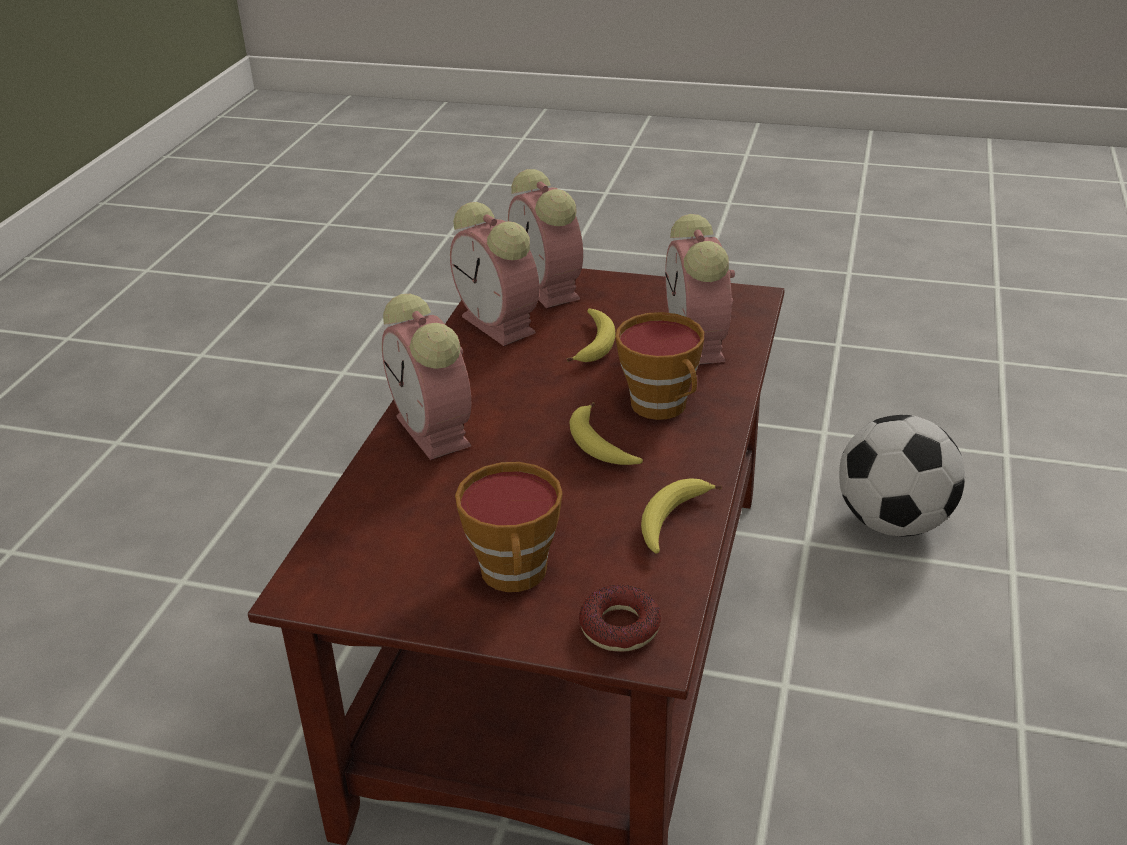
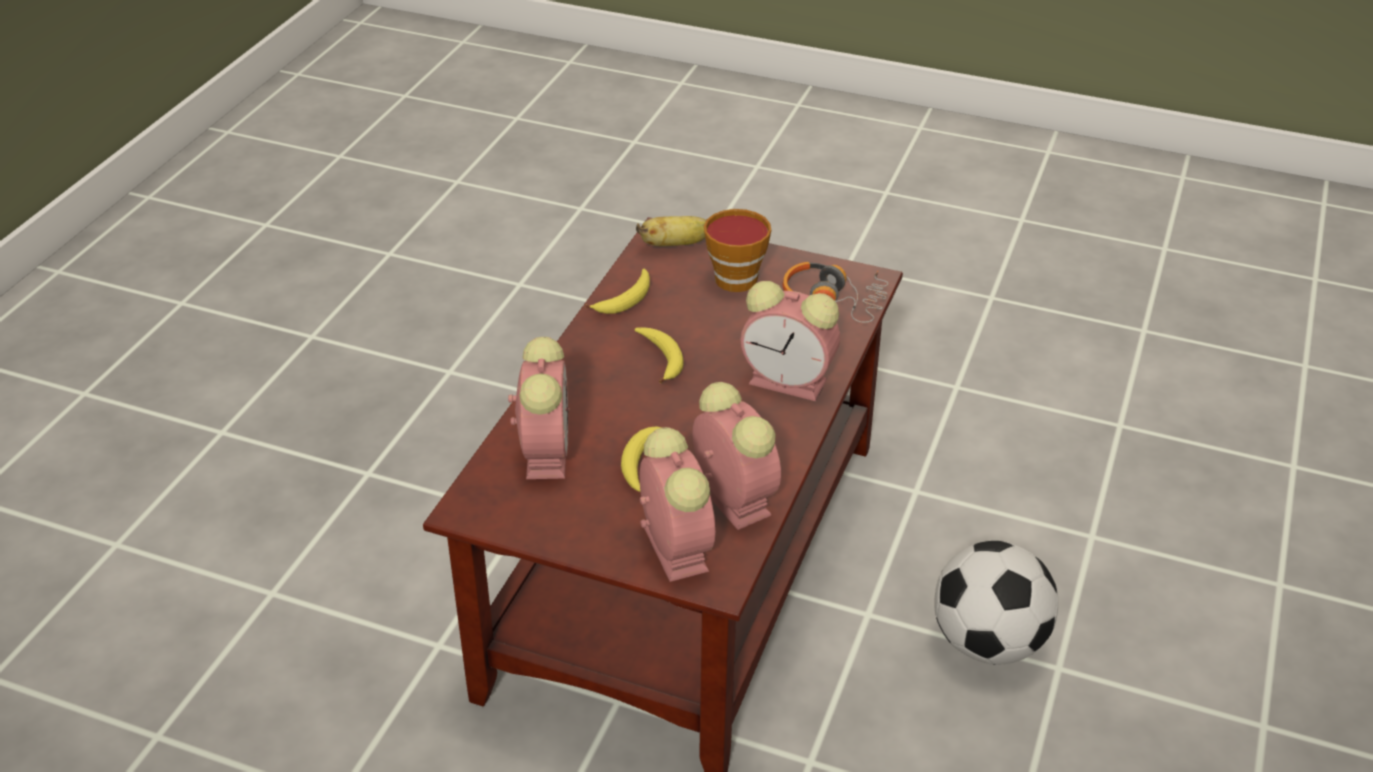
camera: 175 degrees left, 5 degrees up
alarm clock [382,294,471,460] -> alarm clock turned 135 degrees clockwise [740,281,840,401]
donut [579,585,661,652] -> banana [636,216,706,246]
cup [615,312,704,420] -> none
football [839,415,965,537] -> football moved to [934,541,1058,665]
none -> headphones [783,262,888,323]

